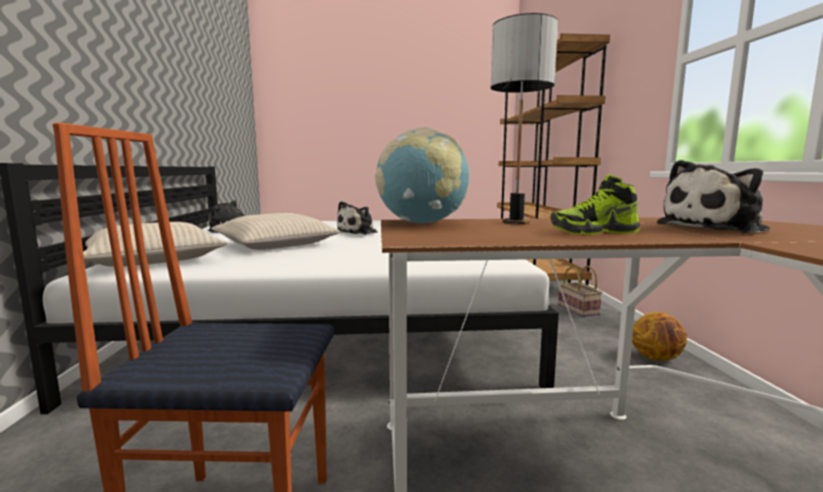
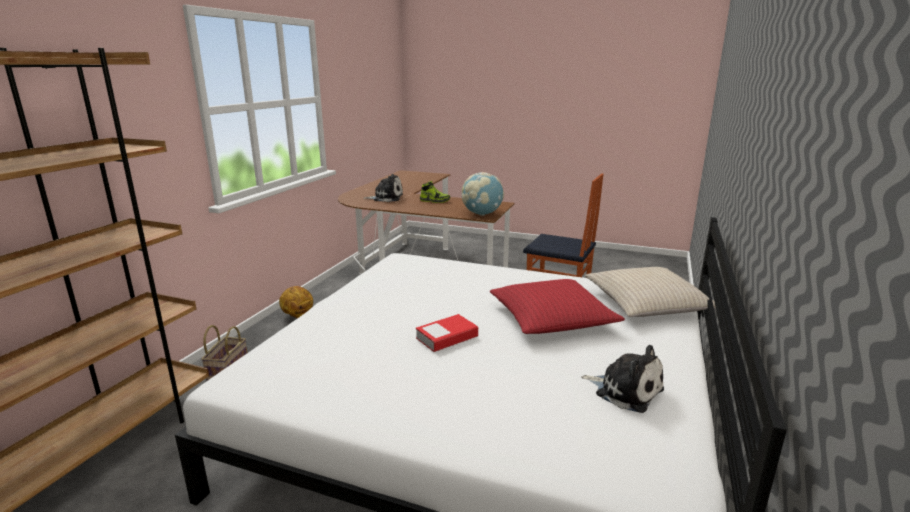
camera: 155 degrees left, 10 degrees up
beige pillow [211,213,340,250] -> red pillow [490,279,625,334]
plush toy [337,201,378,235] -> book [416,314,478,352]
table lamp [491,13,558,224] -> none

